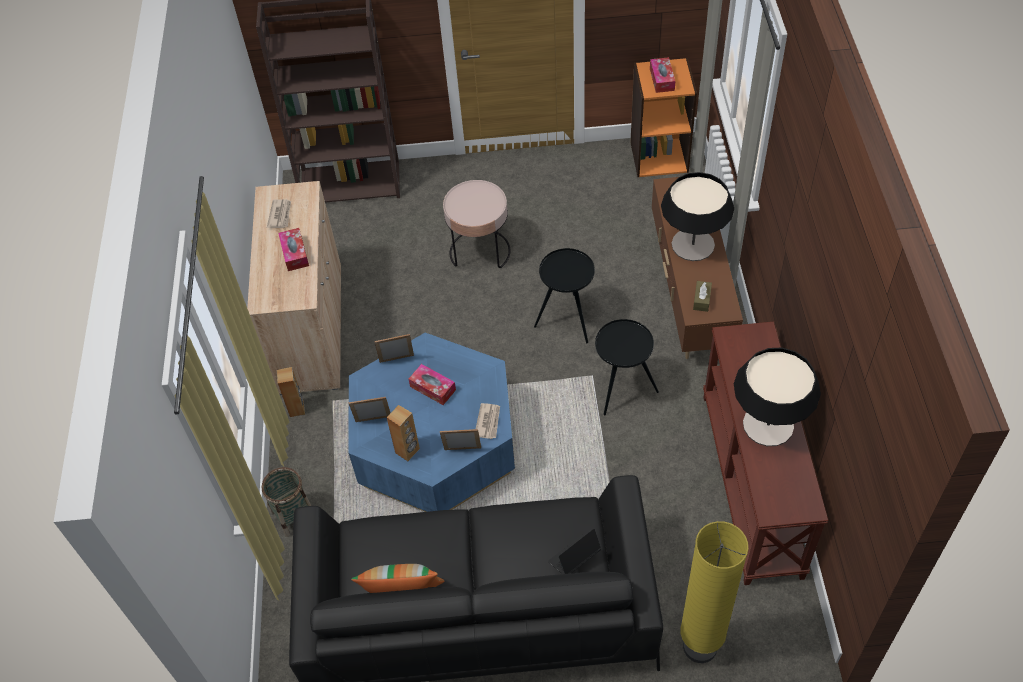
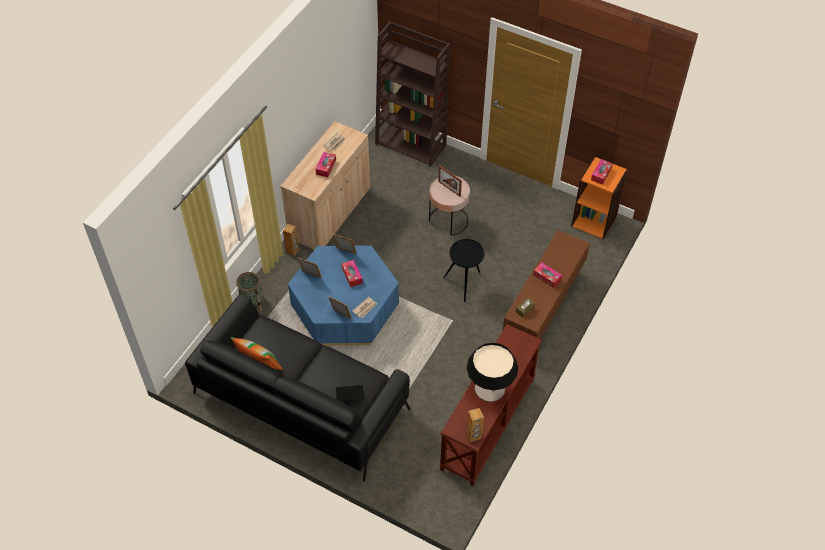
camera: 30 degrees right, 0 degrees up
brown speaker [386,405,420,461] -> brown speaker moved to [466,408,484,442]
black side table [595,319,659,415] -> none
table lamp [661,172,734,261] -> tissue box [533,262,562,288]
yellow floor lamp [680,521,749,663] -> none
none -> picture frame [438,166,462,197]

